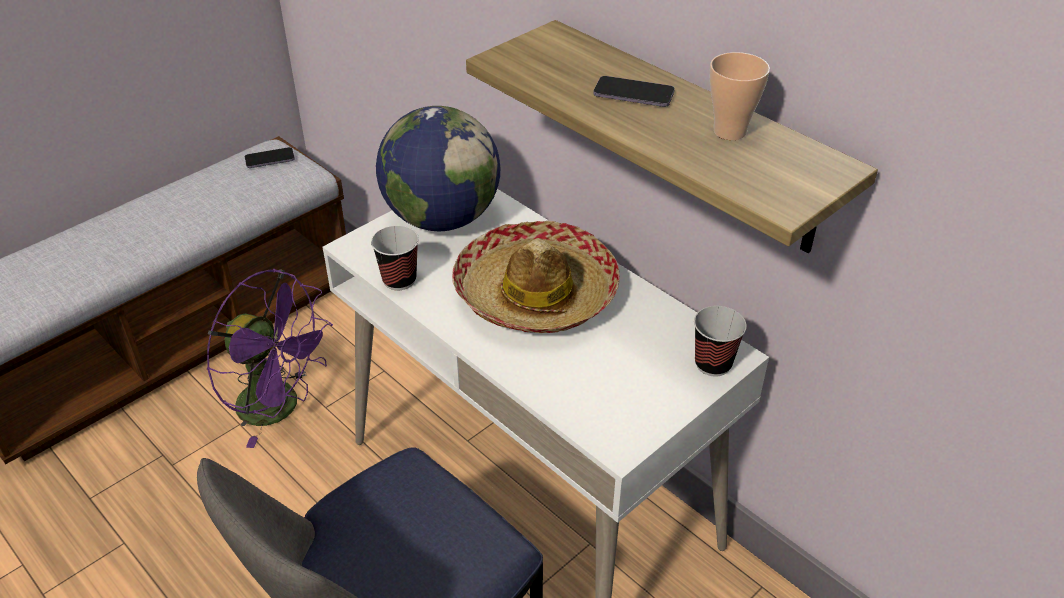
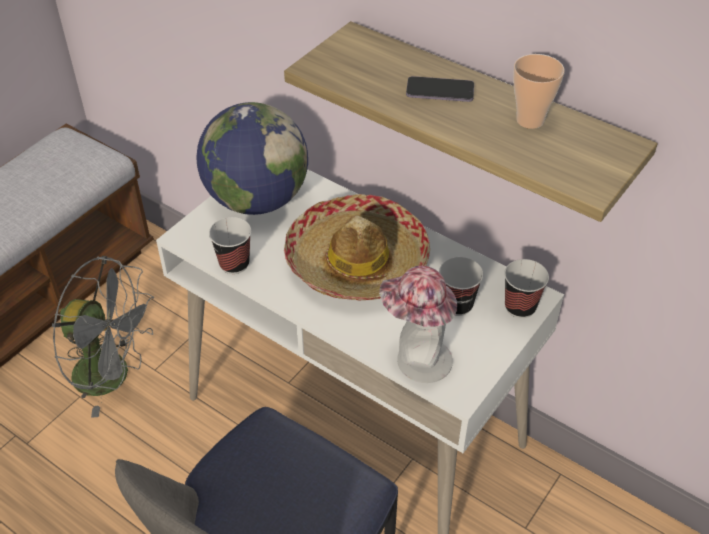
camera: 10 degrees left, 5 degrees up
purple fan [207,269,333,448] -> grey fan [52,256,154,418]
phone [245,147,295,168] -> none
none -> hat [379,266,457,383]
none -> cup [439,257,483,316]

